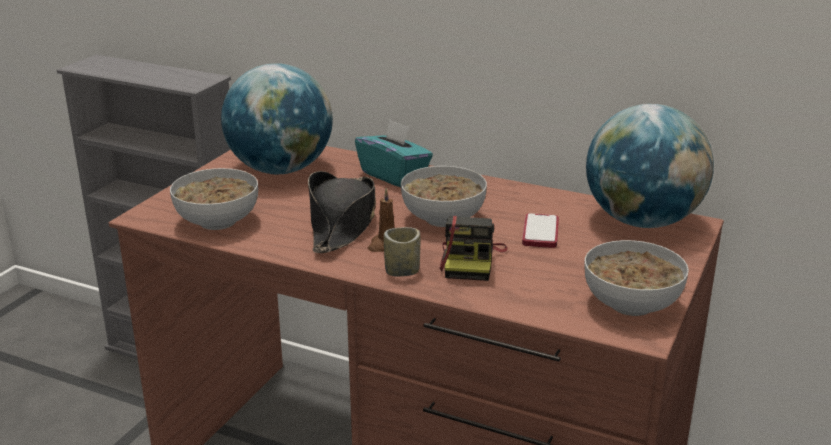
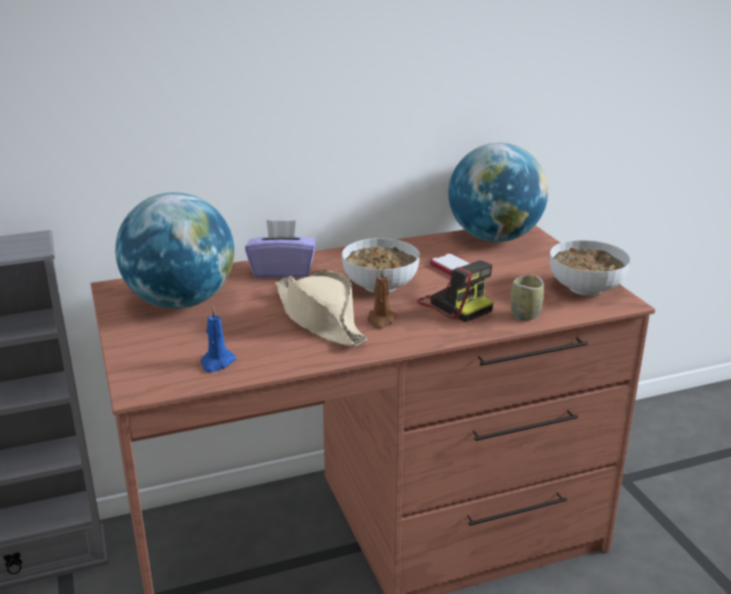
camera: 45 degrees left, 0 degrees up
bowl [170,168,258,230] -> blue candle [201,306,236,373]
black hat [308,171,376,253] -> beige hat [275,270,367,346]
turquoise tissue box [355,119,433,187] -> purple tissue box [245,220,316,278]
cup [384,227,420,276] -> cup moved to [511,275,544,321]

